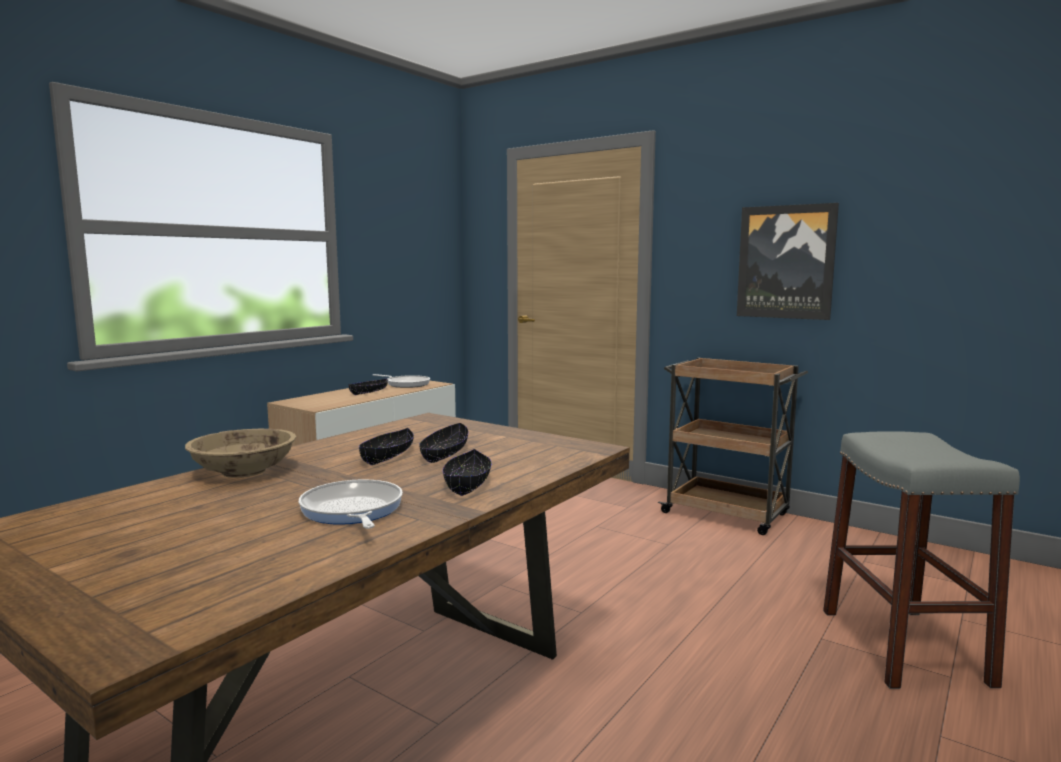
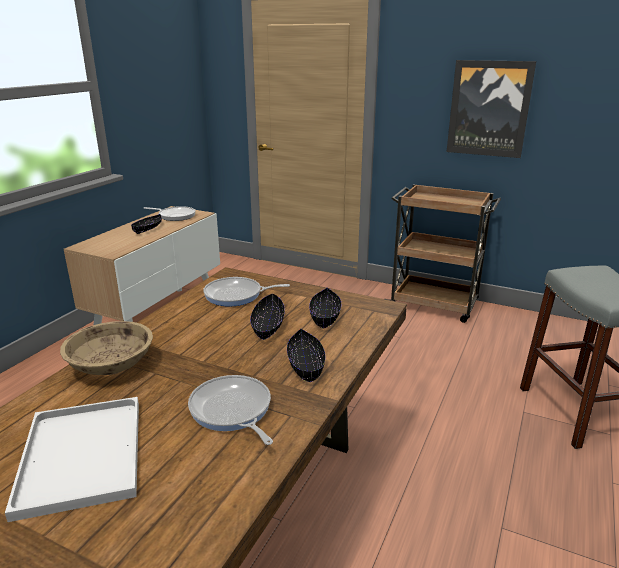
camera: 10 degrees left, 15 degrees up
black bowl [359,428,414,465] -> black bowl moved to [309,288,341,329]
none -> white tray [5,397,139,522]
none -> frying pan [203,277,290,306]

